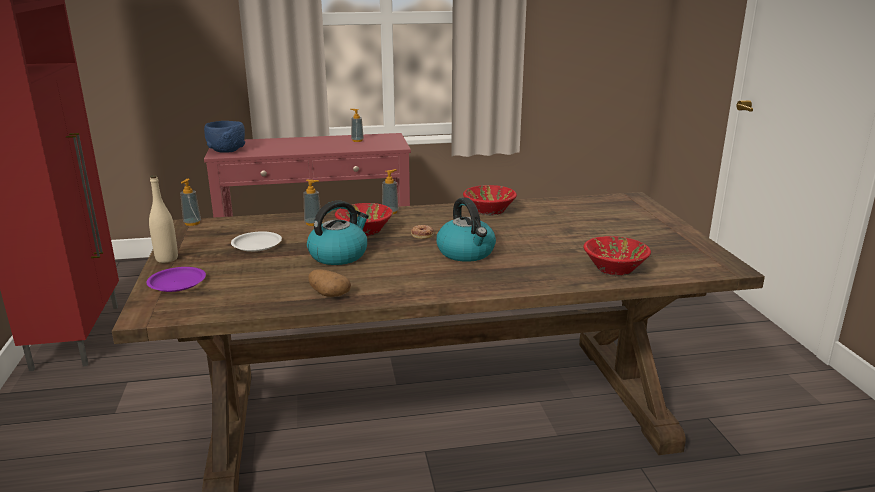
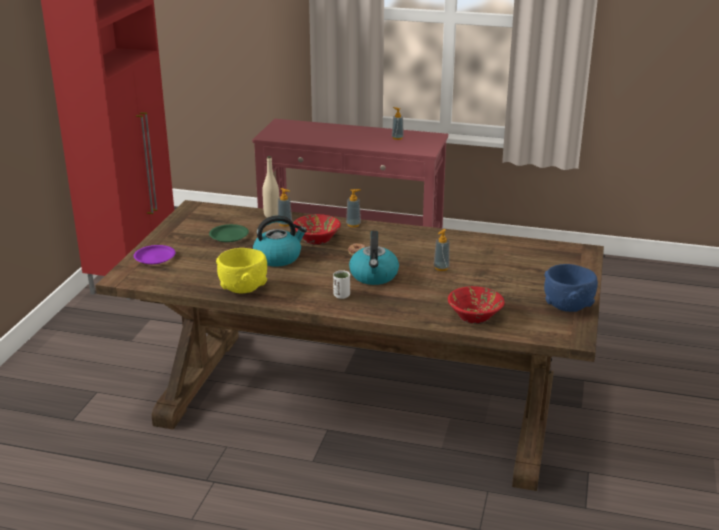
camera: 25 degrees right, 5 degrees up
beige bottle [149,175,178,263] -> beige bottle moved to [262,156,279,218]
soap dispenser [180,179,201,226] -> soap dispenser moved to [434,229,450,271]
blue bowl [204,121,245,153] -> blue bowl moved to [544,264,598,312]
white plate [231,231,282,252] -> green plate [209,224,249,242]
potato [308,269,351,297] -> yellow bowl [216,248,267,293]
red bowl [463,185,517,216] -> none
none -> white cup [333,270,350,299]

